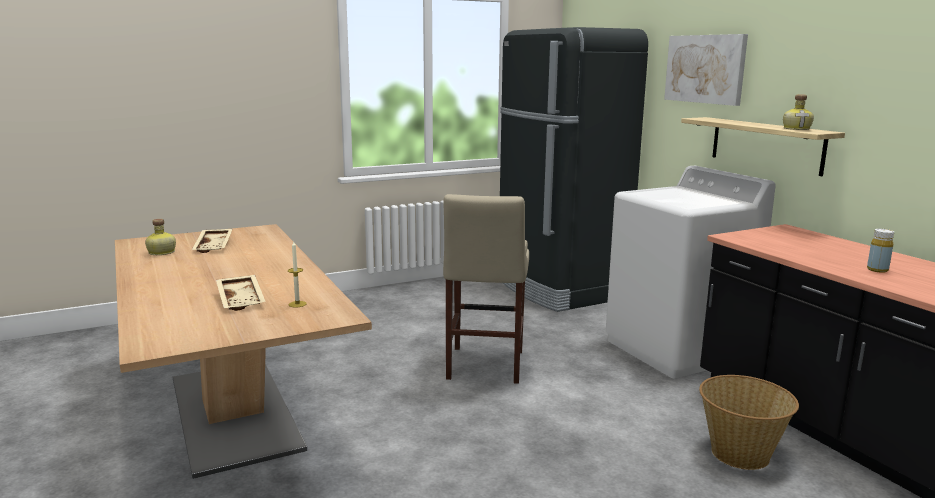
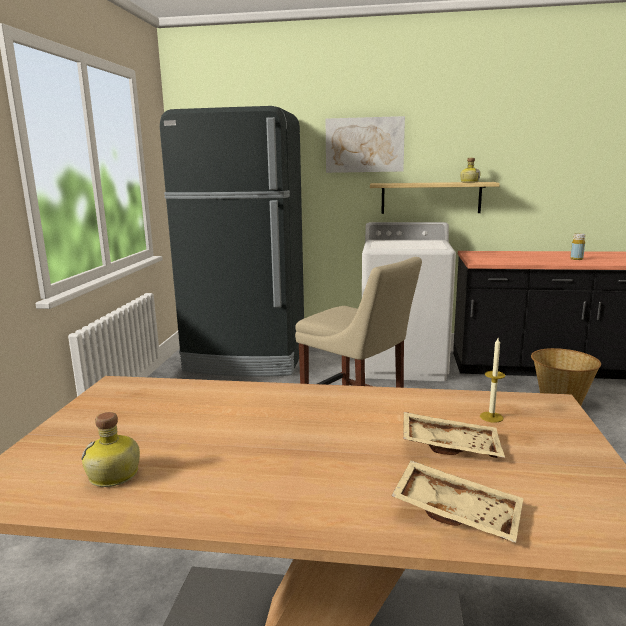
camera: 55 degrees left, 0 degrees up
beige tray [192,229,232,253] -> beige tray moved to [391,460,524,543]

